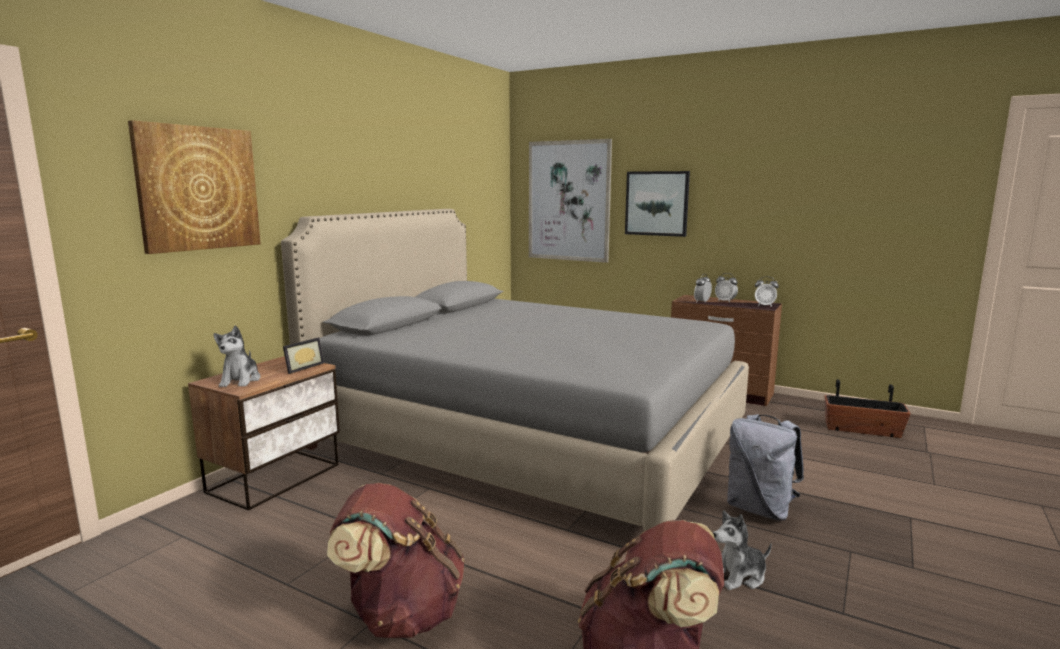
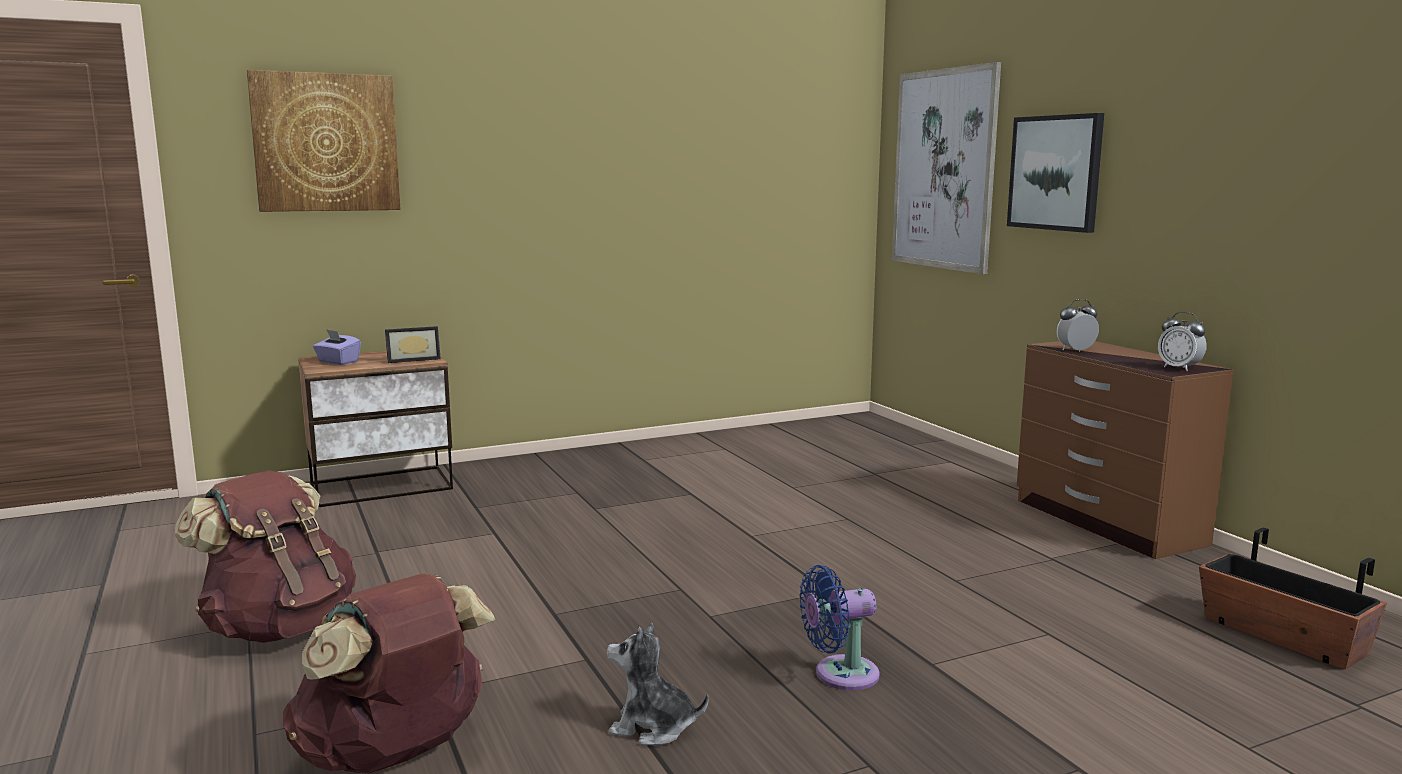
camera: 35 degrees right, 0 degrees up
plush toy [213,325,261,387] -> purple tissue box [313,329,361,365]
grey bed [281,209,749,531] -> none
alarm clock [715,273,738,303] -> none
grey backpack [727,414,804,521] -> blue fan [799,565,880,690]

